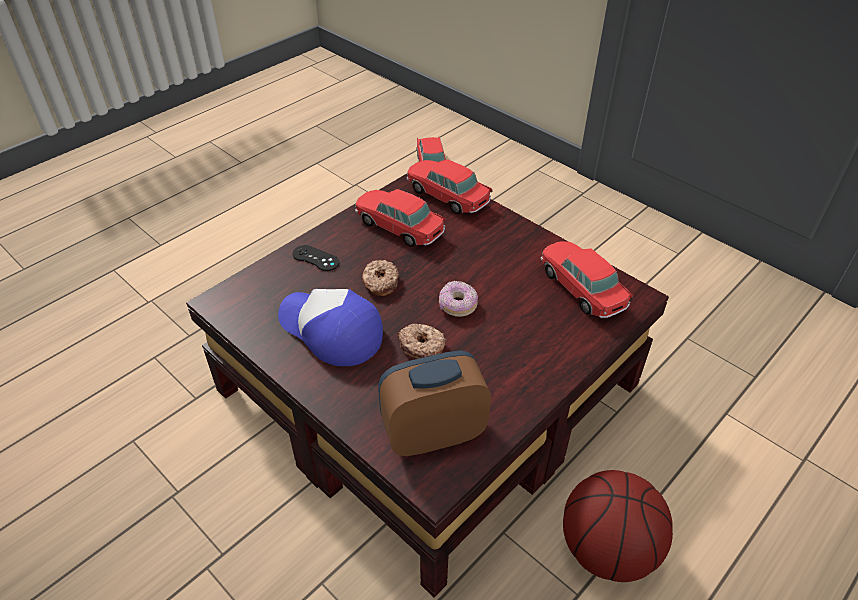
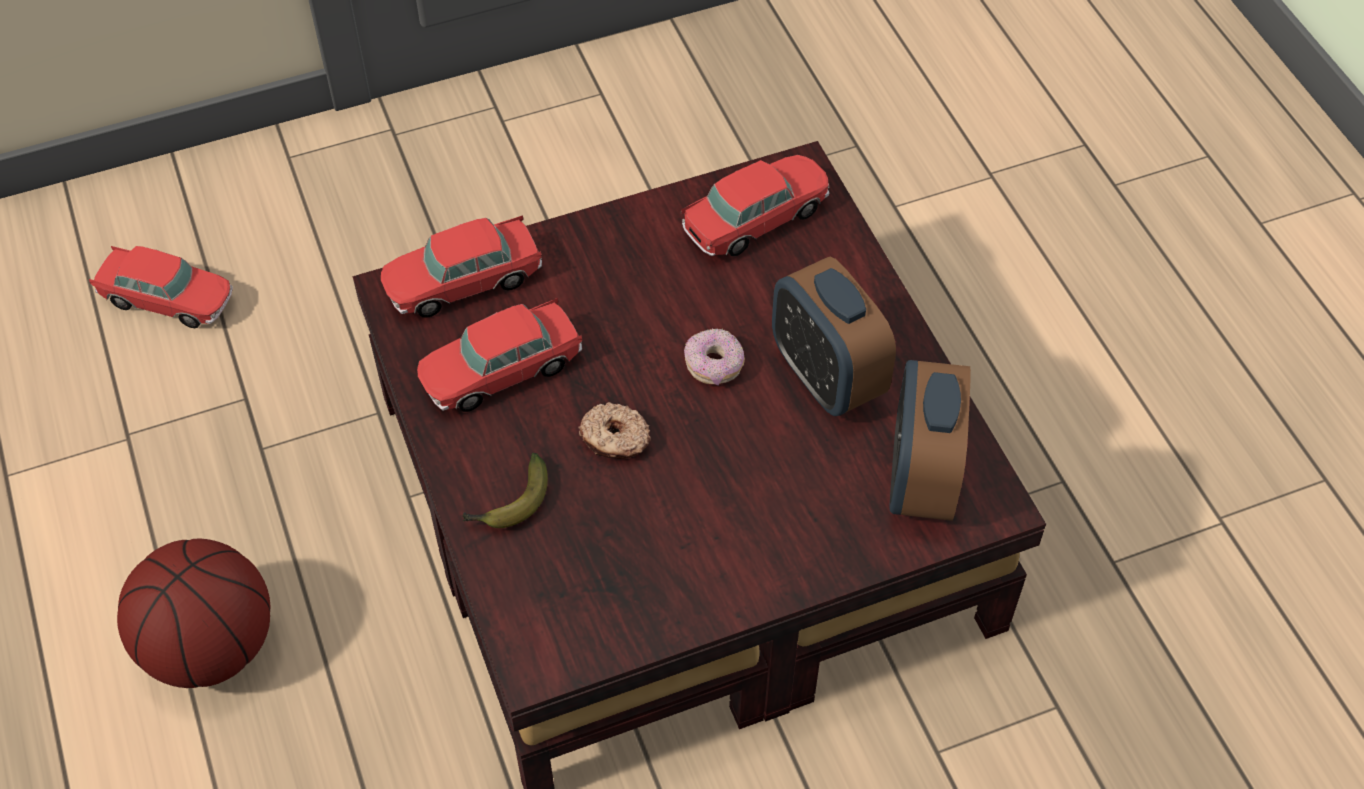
camera: 65 degrees left, 10 degrees up
cap [278,289,383,366] -> none
black game controller [293,245,339,271] -> banana [463,453,548,528]
donut [398,324,447,359] -> none
toy car [541,241,633,318] -> toy car turned 150 degrees clockwise [681,155,830,256]
basketball [563,470,673,582] -> basketball moved to [117,539,270,688]
none -> alarm clock [772,257,896,416]

